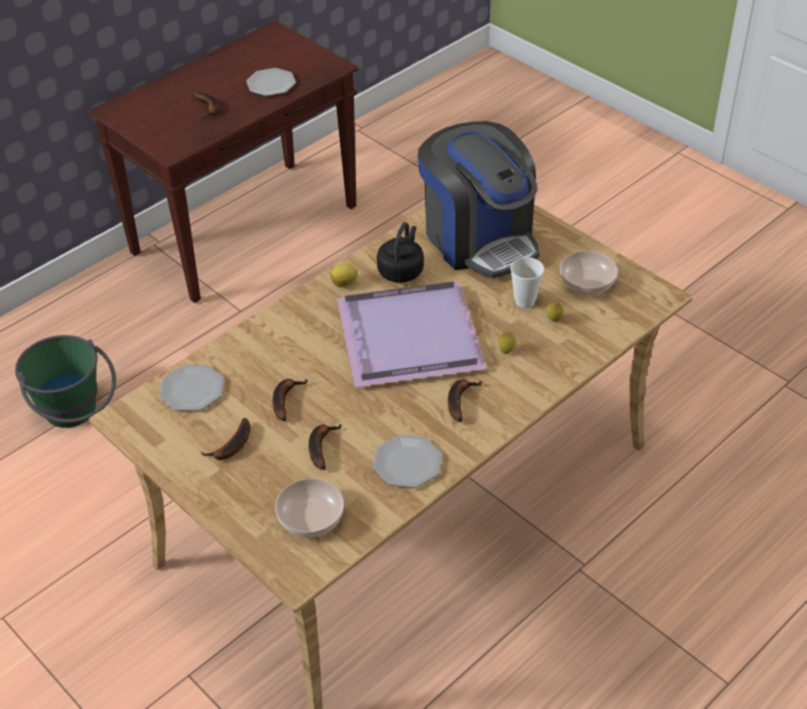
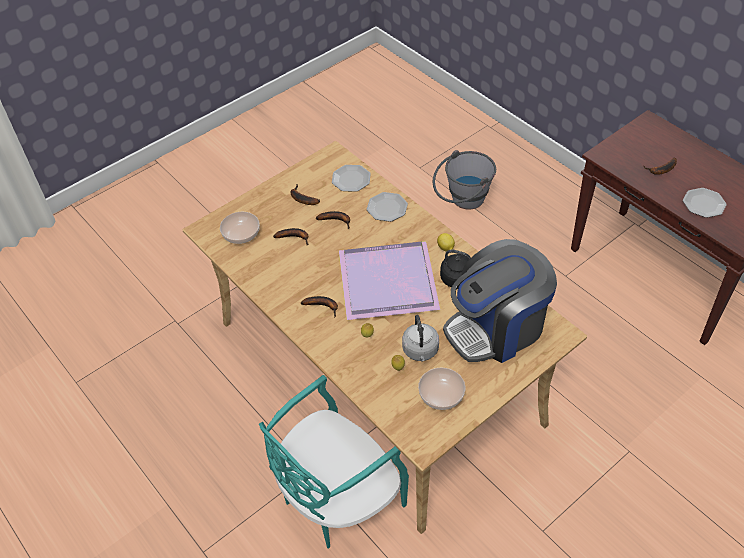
camera: 95 degrees right, 5 degrees up
green bucket [15,335,116,428] -> grey bucket [433,150,496,210]
plate [373,435,442,488] -> plate moved to [367,192,408,222]
cup [510,257,544,308] -> grey kettle [402,315,439,362]
none -> turquoise chair [259,375,409,549]

